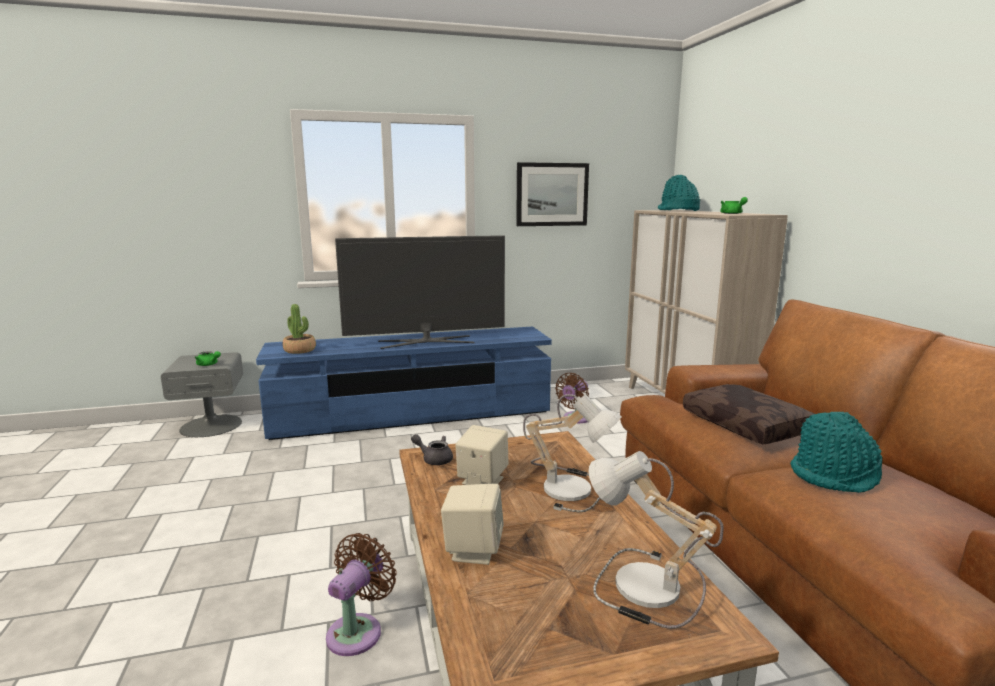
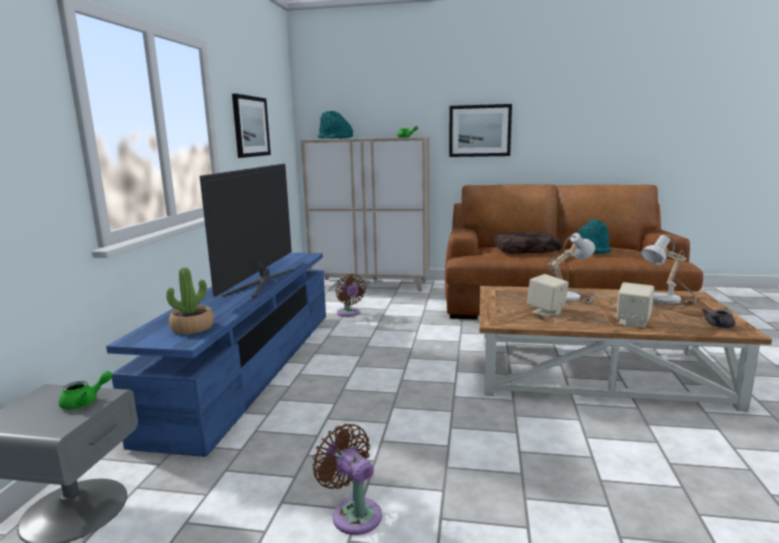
camera: 65 degrees left, 0 degrees up
brown fan [326,533,397,656] -> brown fan moved to [312,424,382,535]
grey teapot [411,434,453,465] -> grey teapot moved to [702,308,735,328]
none -> picture [449,104,512,157]

